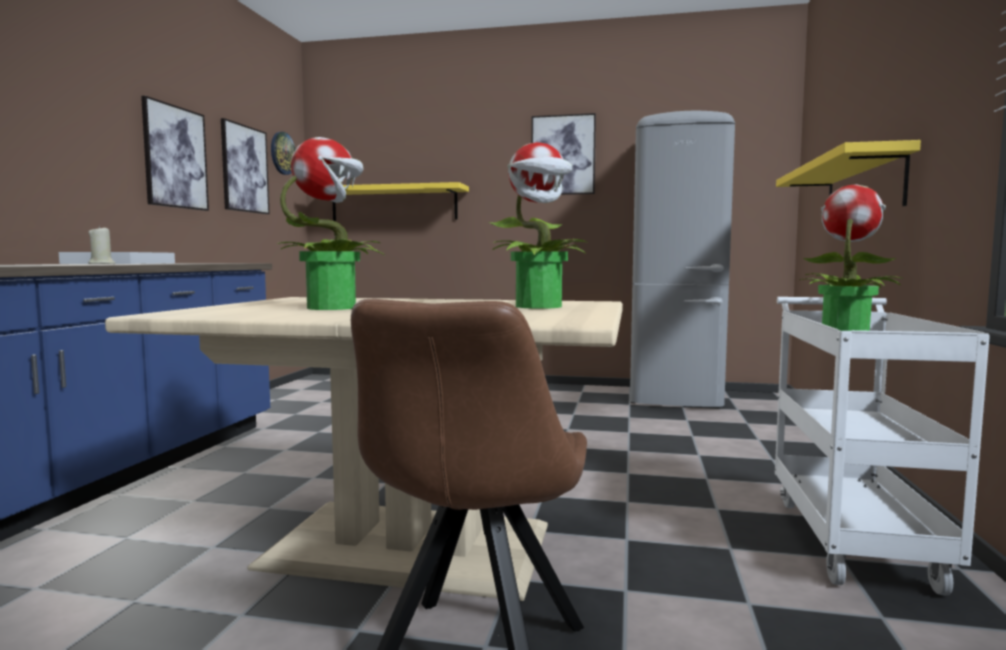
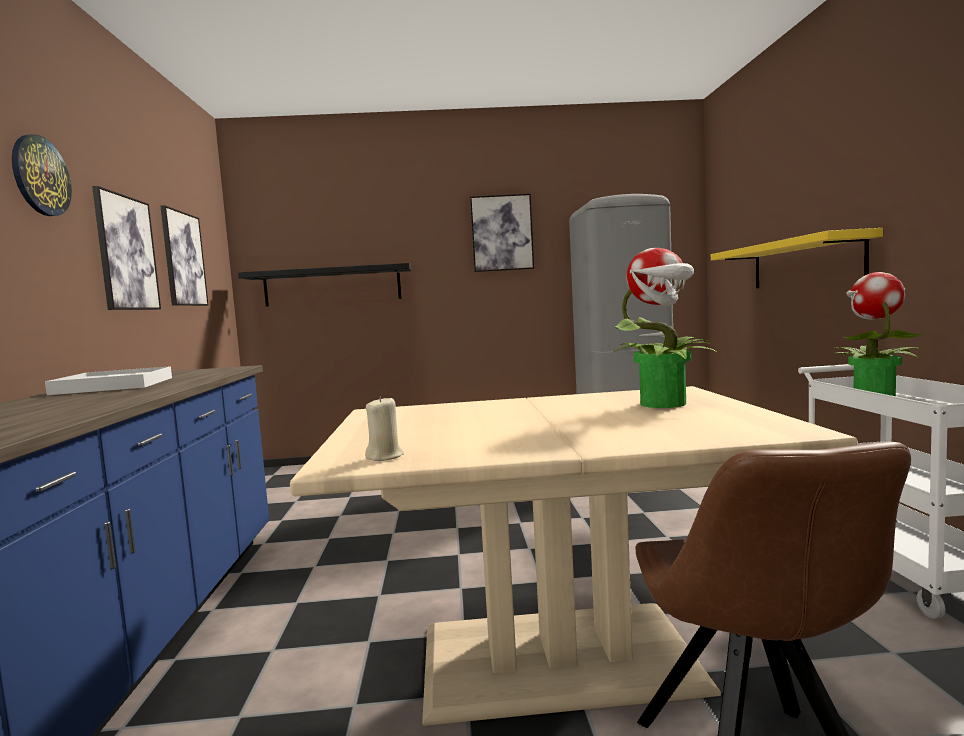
camera: 15 degrees left, 0 degrees up
beige candle [88,226,115,264] -> beige candle moved to [365,396,404,461]
wall clock [271,132,296,175] -> wall clock moved to [12,134,72,216]
potted plant [277,137,384,310] -> none
yellow shelf [333,182,469,221] -> black shelf [238,263,412,307]

